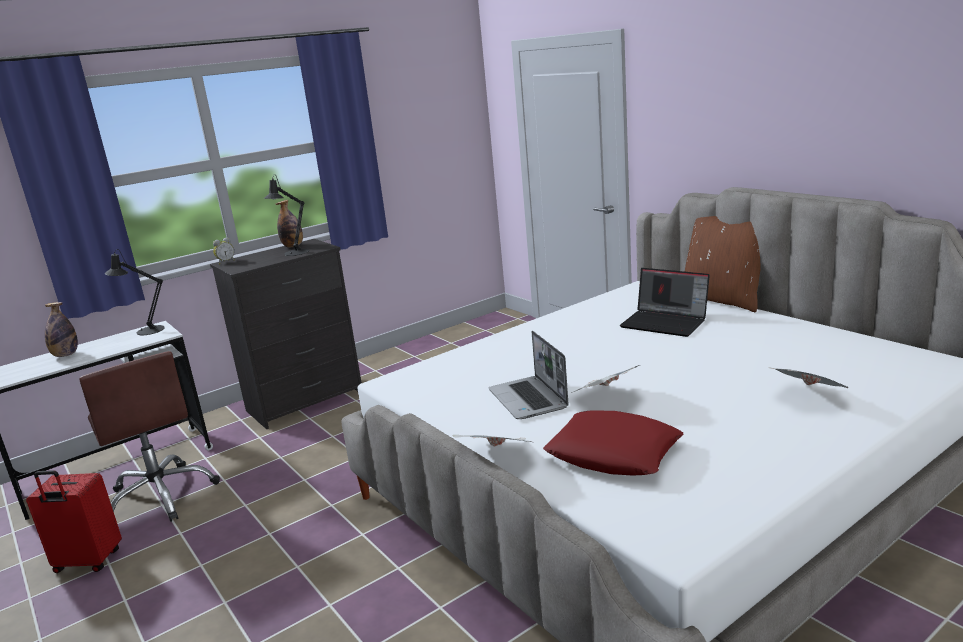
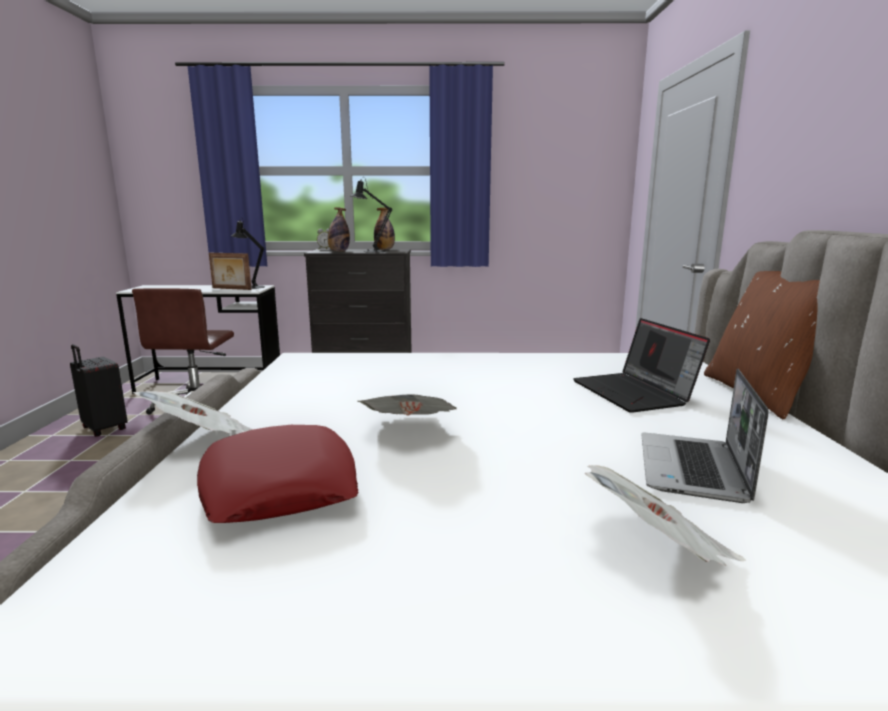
camera: 35 degrees right, 5 degrees down
red suitcase [26,470,122,573] -> black suitcase [70,344,128,437]
bottle [45,302,78,357] -> bottle moved to [328,207,350,252]
laptop [489,331,569,419] -> laptop moved to [641,369,768,503]
none -> picture frame [209,253,252,290]

